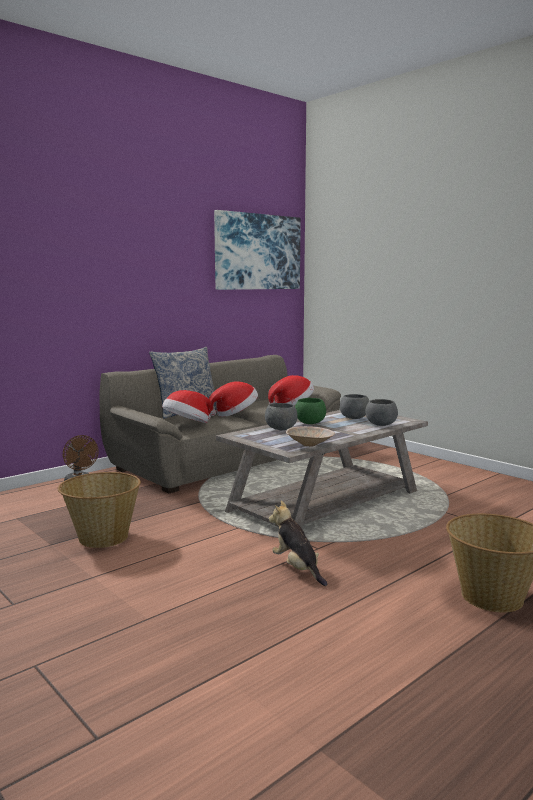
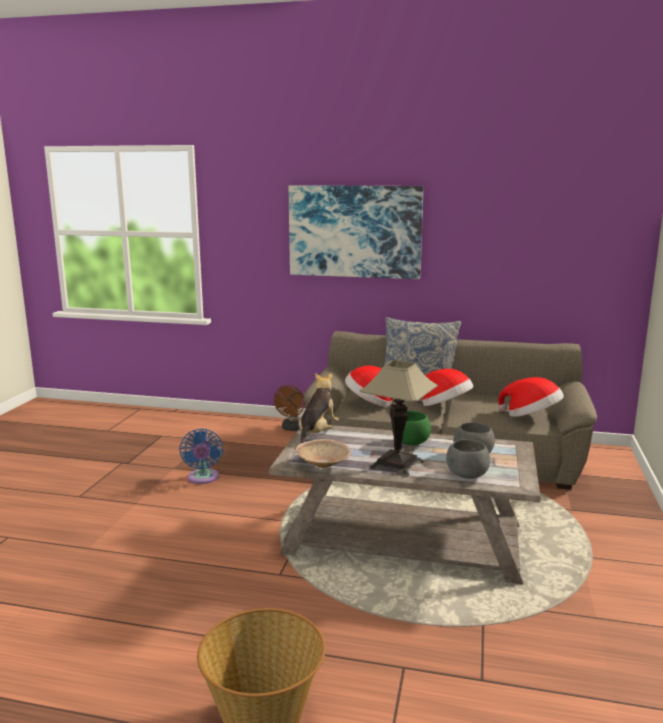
camera: 55 degrees right, 5 degrees up
basket [58,472,141,548] -> blue fan [179,429,223,484]
picture [214,210,301,290] -> picture moved to [289,185,424,279]
grey bowl [265,403,298,430] -> none
plush toy [269,500,327,586] -> plush toy moved to [299,373,339,443]
none -> table lamp [360,360,438,477]

